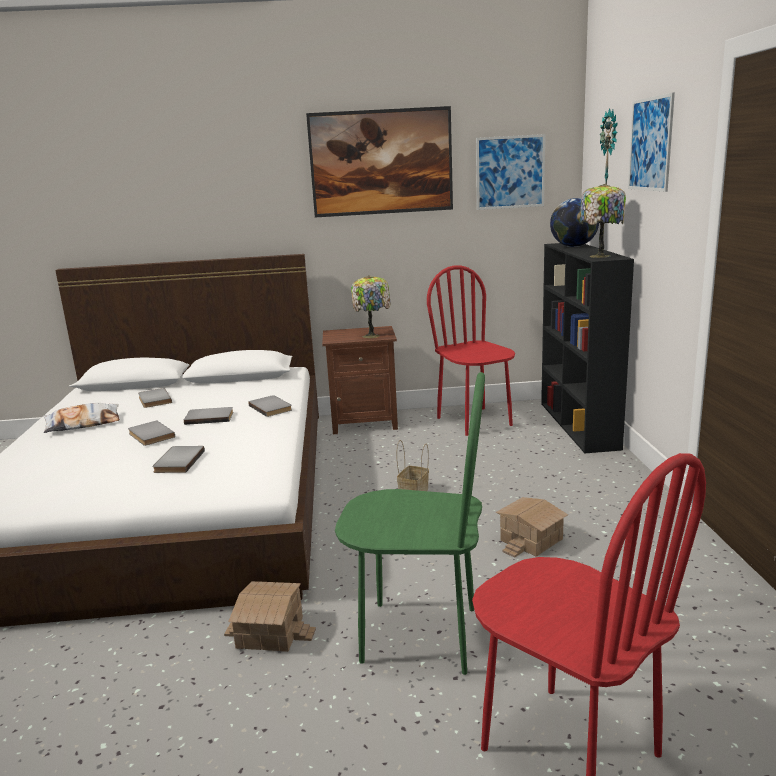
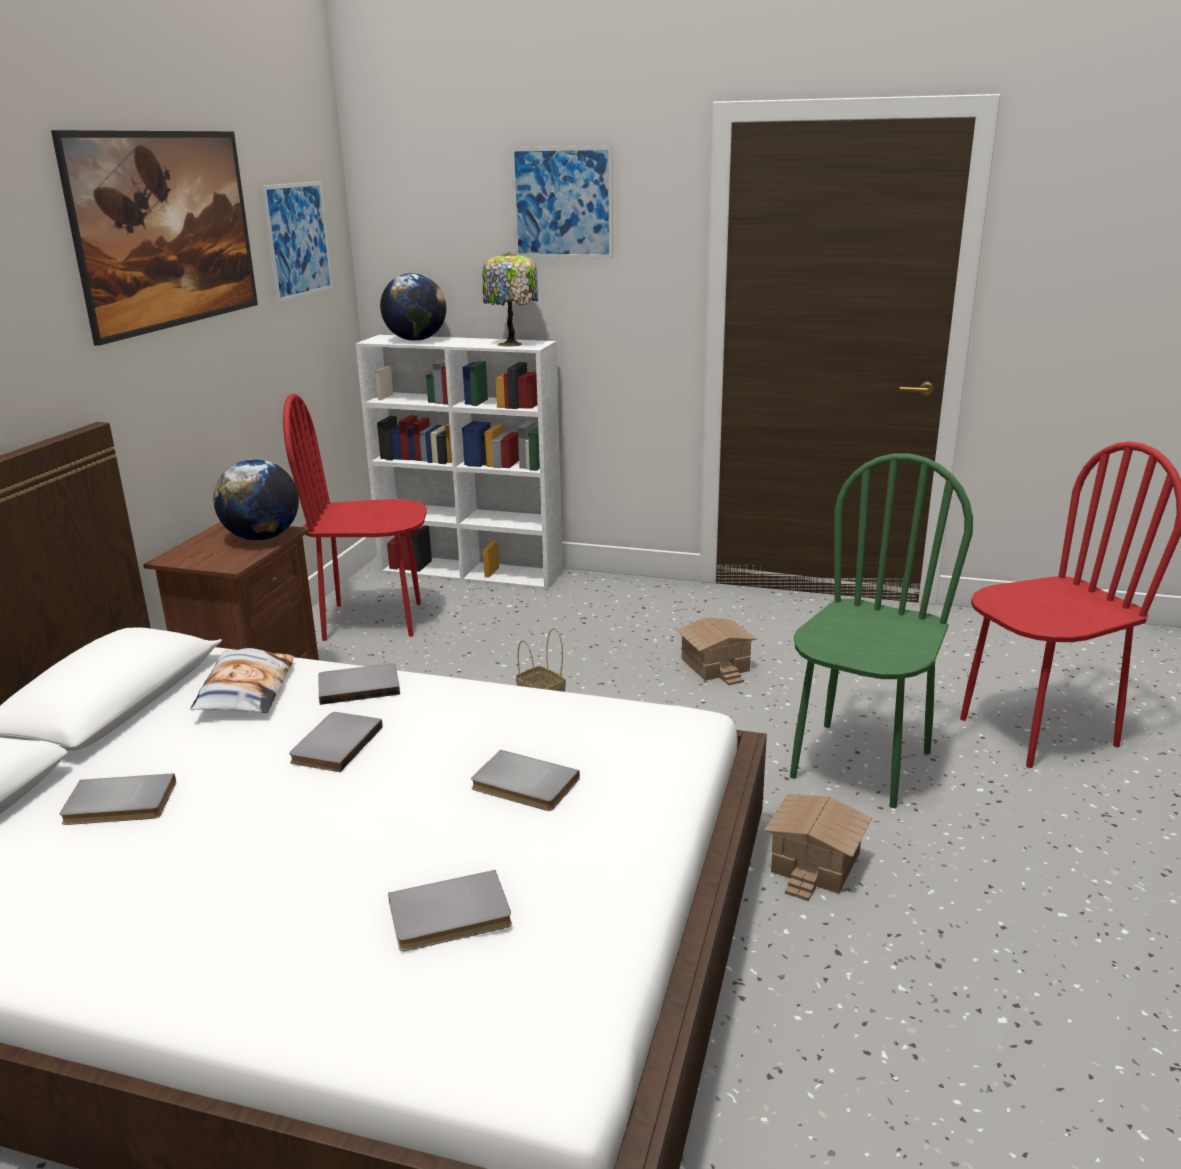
camera: 70 degrees left, 5 degrees up
pillow [43,403,120,433] -> pillow moved to [190,648,295,713]
grey book [128,420,175,446] -> grey book moved to [388,870,512,951]
table lamp [351,276,391,338] -> globe [213,459,299,541]
black bookcase [541,243,634,453] -> white bookcase [356,335,563,589]
wall clock [600,108,618,185] -> none

